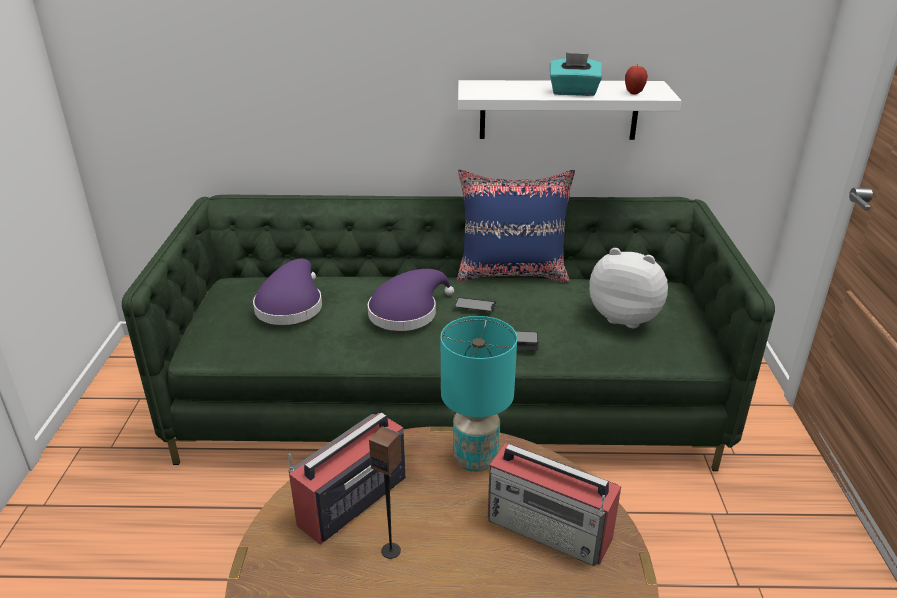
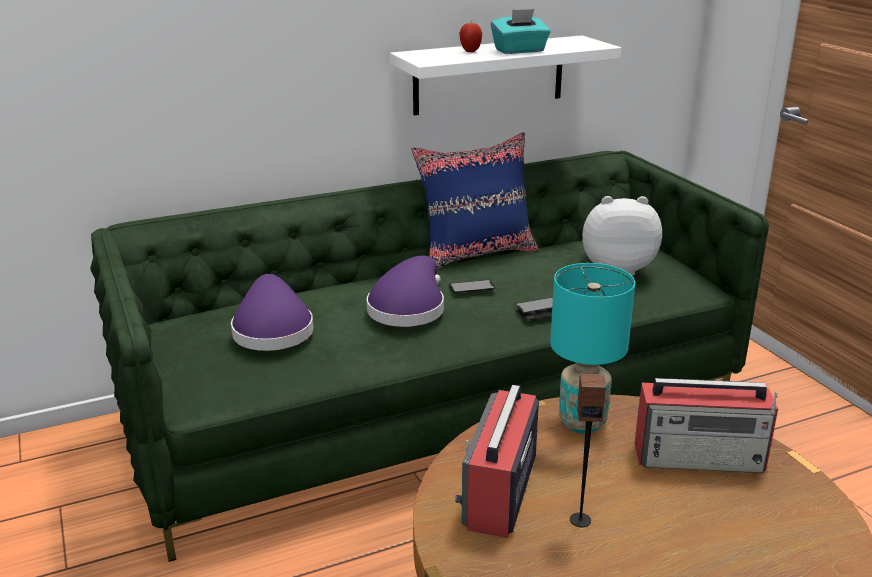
camera: 25 degrees left, 5 degrees down
apple [625,65,648,95] -> apple moved to [459,23,482,52]

